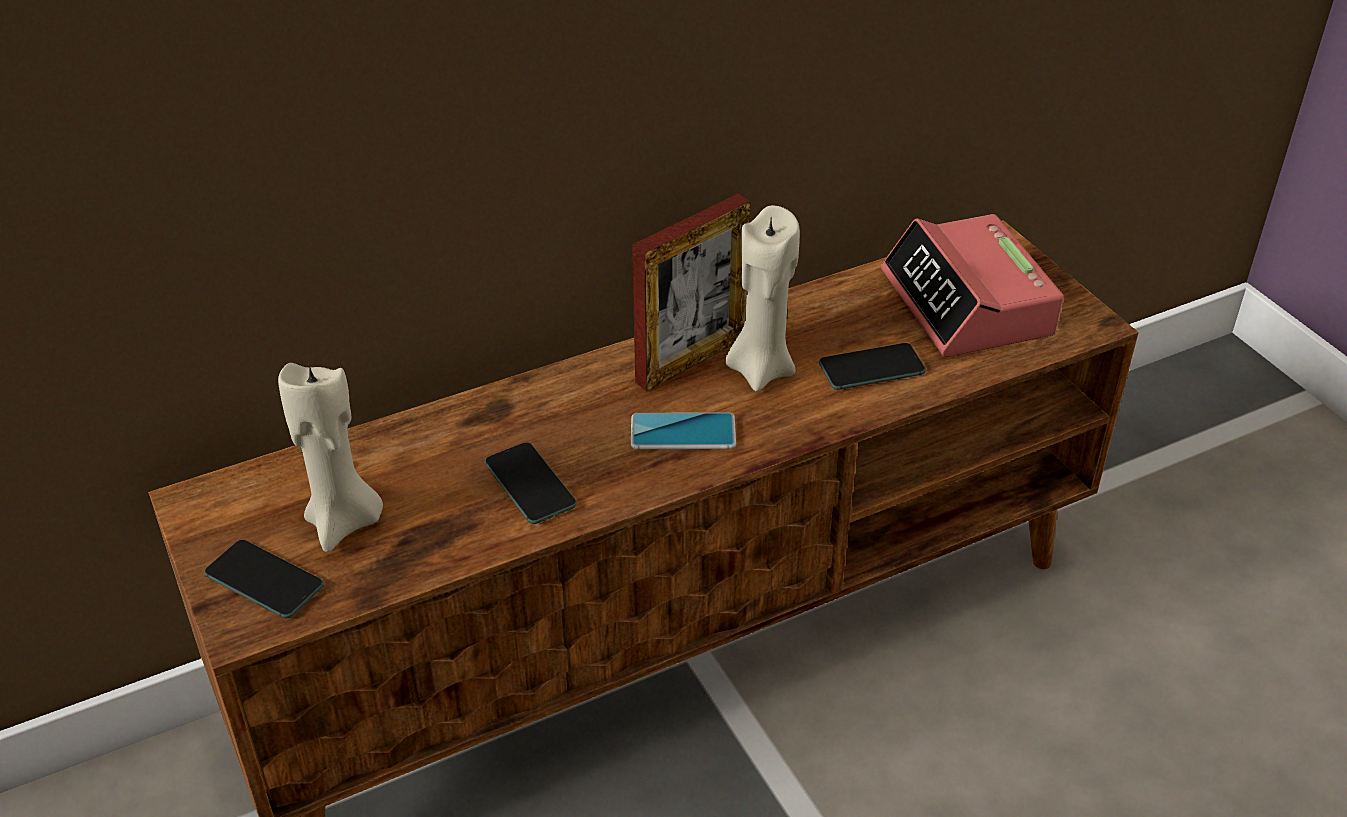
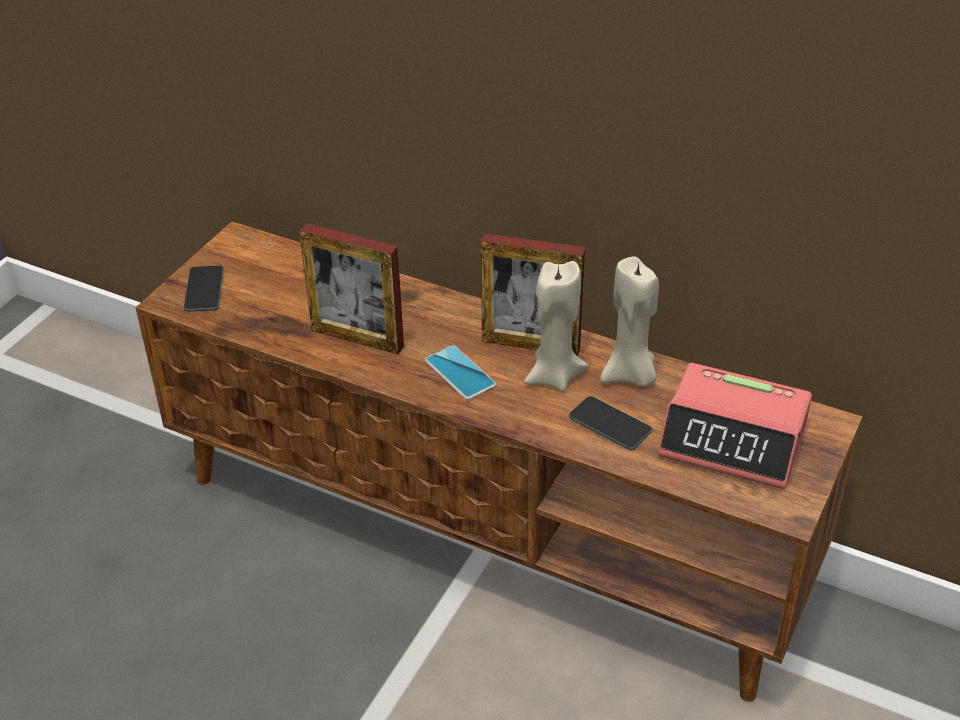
camera: 55 degrees right, 0 degrees up
beige candle [278,363,383,552] -> beige candle moved to [600,256,659,387]
phone [485,442,577,524] -> picture frame [299,223,404,354]
alarm clock [881,214,1064,357] -> alarm clock turned 105 degrees counterclockwise [657,363,812,489]

